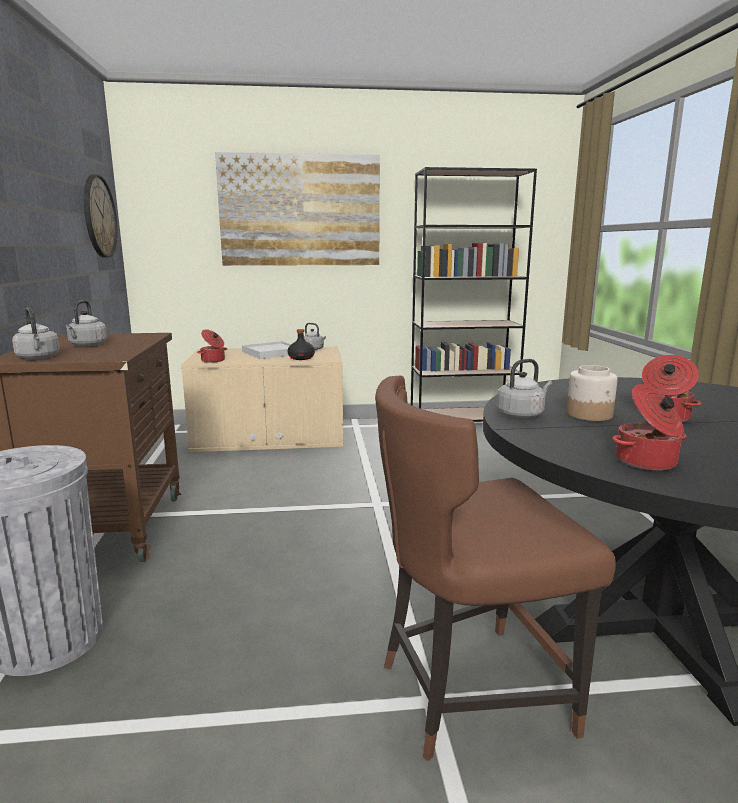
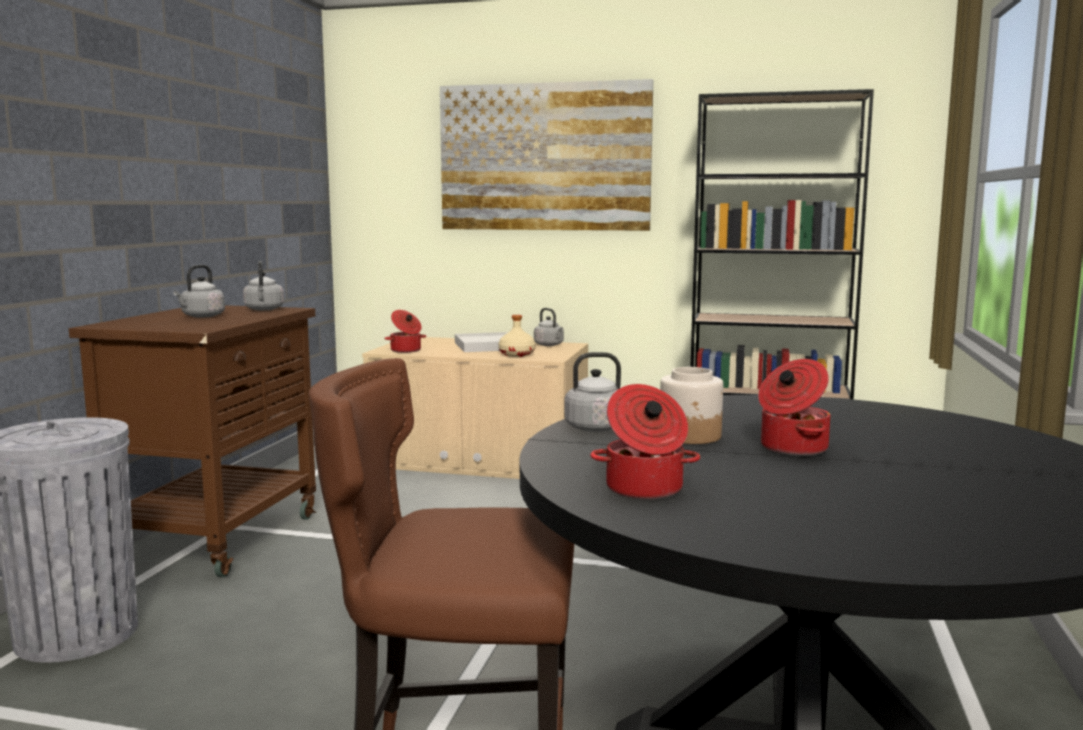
camera: 20 degrees right, 5 degrees down
grey kettle [12,307,60,359] -> grey kettle moved to [243,261,284,310]
wall clock [84,174,118,258] -> none
black bottle [287,329,315,360] -> beige bottle [499,315,536,357]

